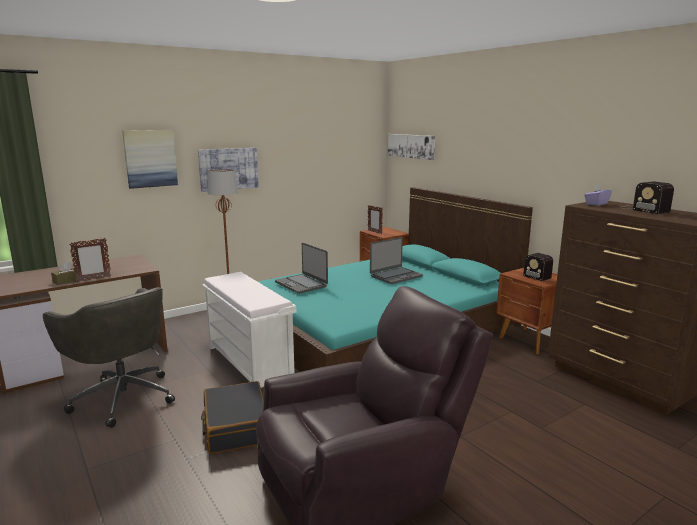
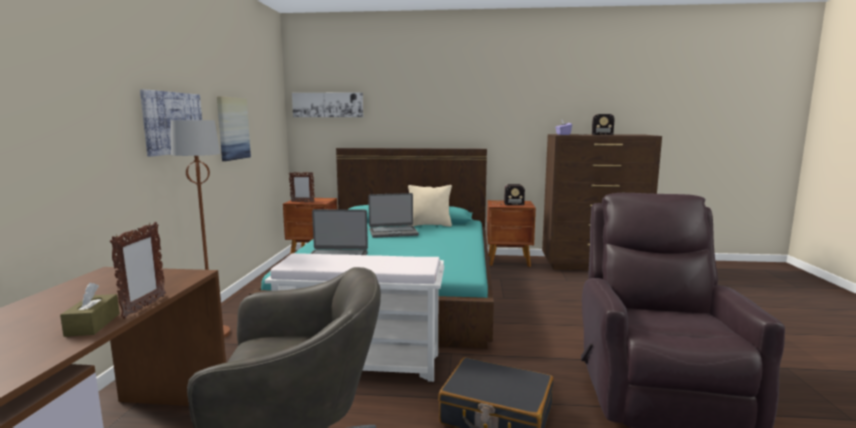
camera: 50 degrees left, 5 degrees down
picture [122,130,178,189] -> picture moved to [217,96,251,161]
laptop [370,237,423,284] -> laptop turned 75 degrees clockwise [368,193,419,238]
none -> beige pillow [408,185,452,227]

